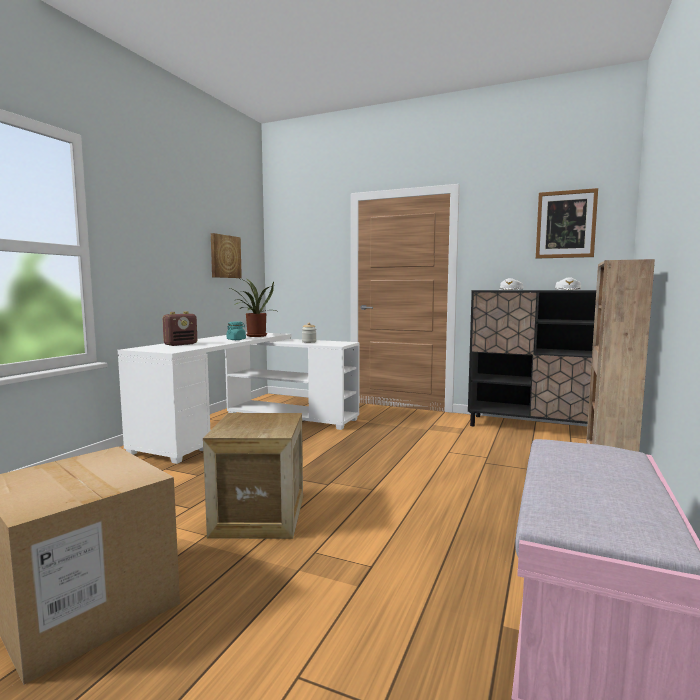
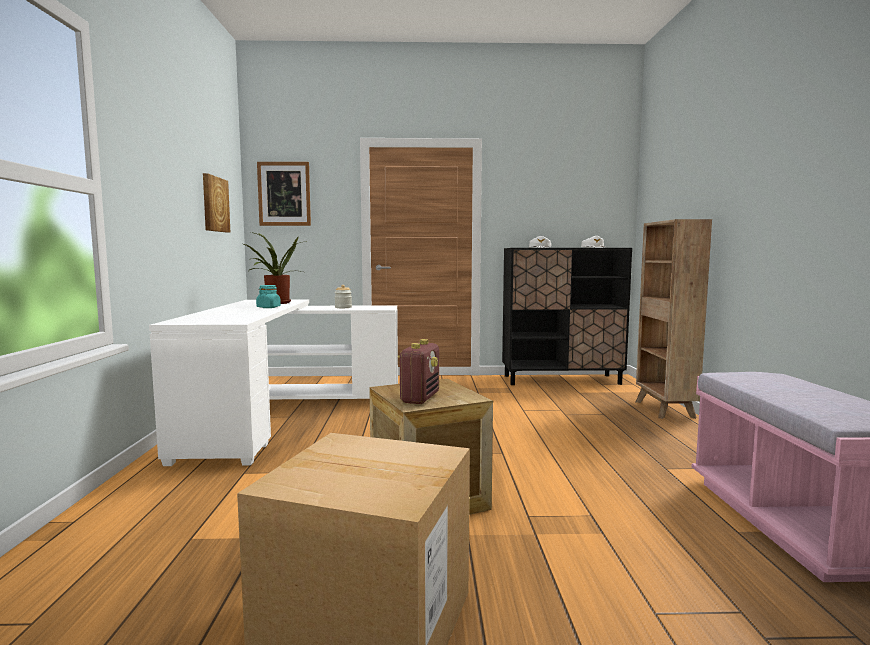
camera: 25 degrees left, 0 degrees up
radio [162,311,197,346] -> radio moved to [398,339,439,404]
picture [536,188,598,259] -> picture moved to [257,162,311,226]

